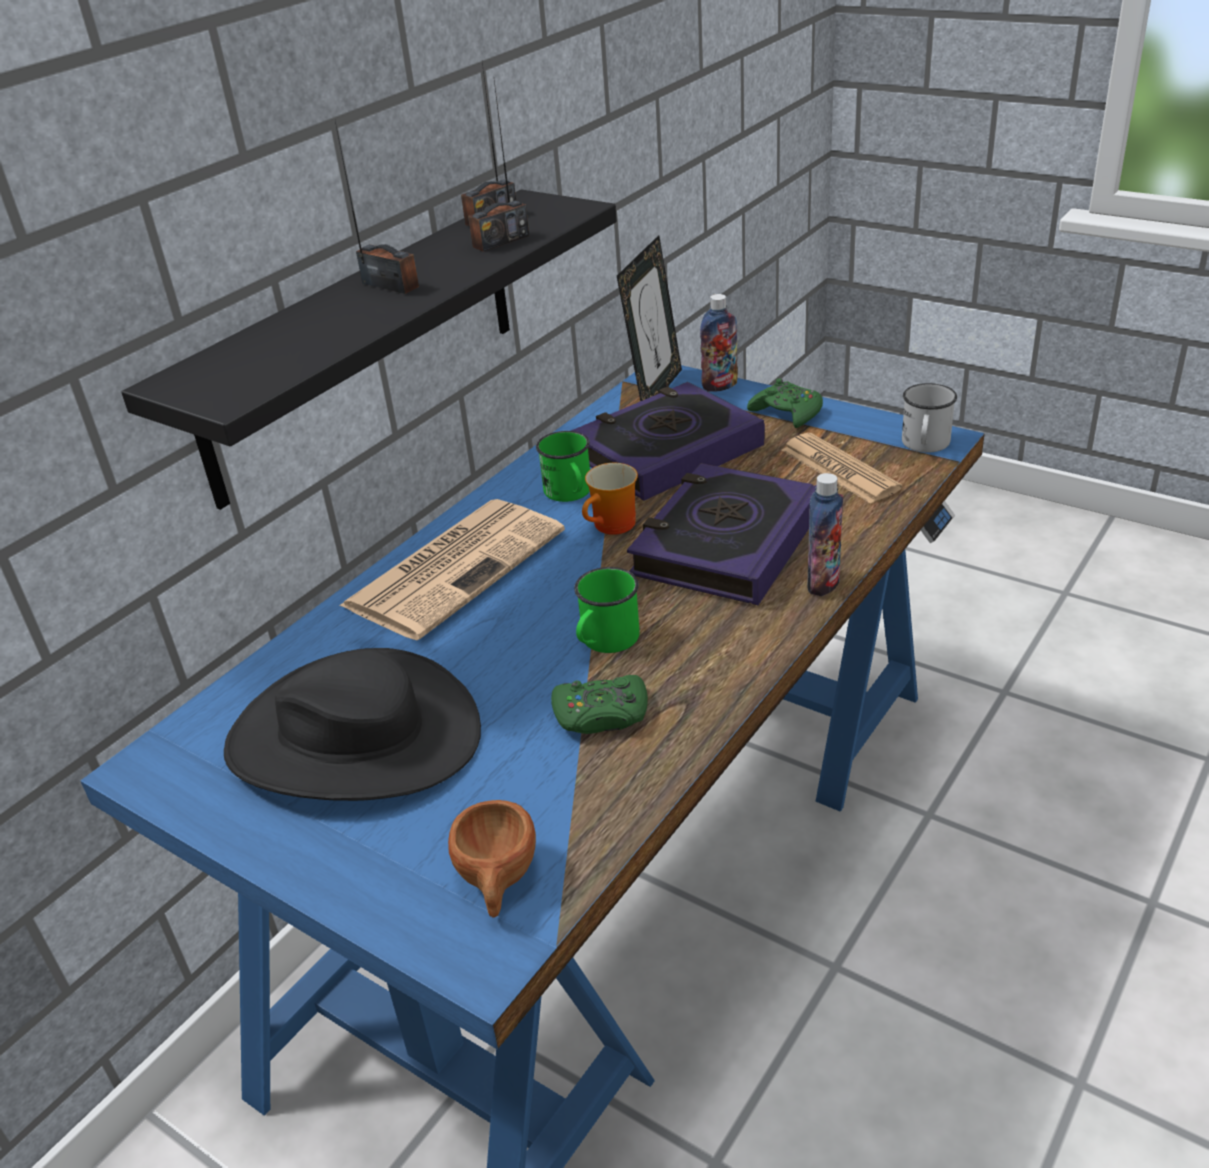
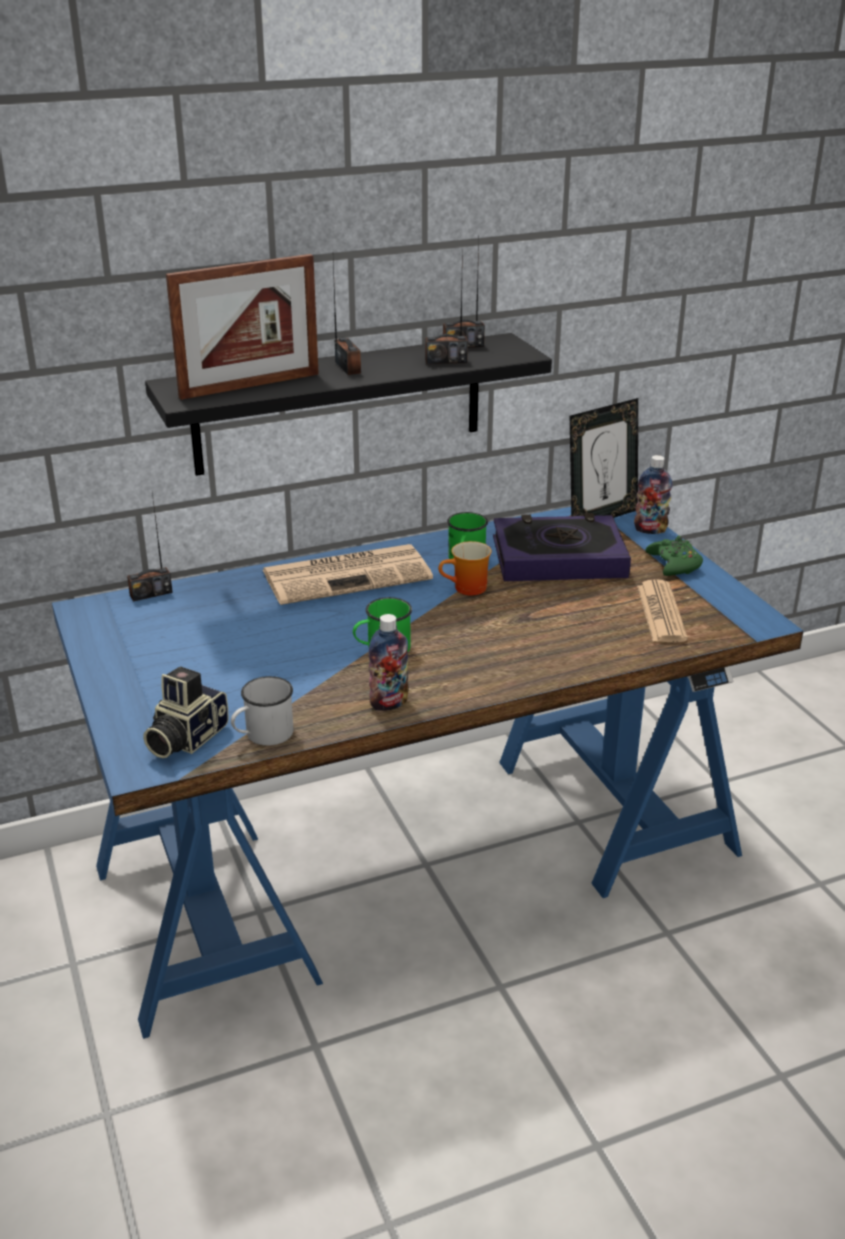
camera: 30 degrees right, 5 degrees down
black hat [224,648,481,801] -> none
brown cup [448,800,536,918] -> camera [143,666,229,758]
green game controller [551,675,648,734] -> none
book [627,463,816,605] -> none
bottle [807,473,843,596] -> bottle moved to [368,614,409,711]
white mug [902,383,957,453] -> white mug moved to [231,676,293,746]
none -> radio [127,492,173,601]
none -> picture frame [166,254,319,400]

